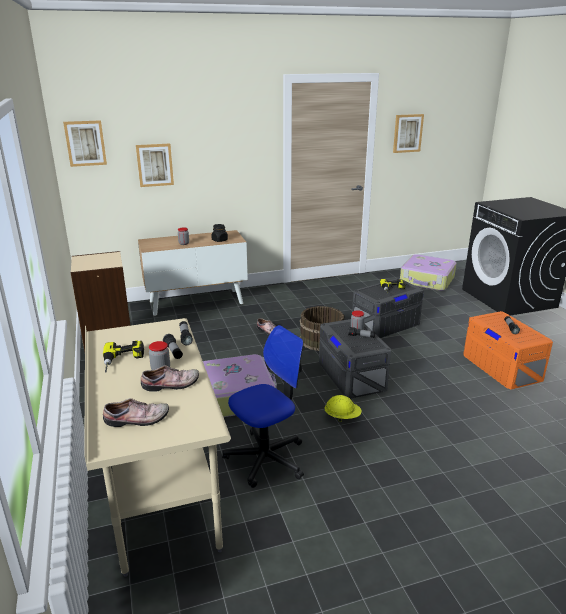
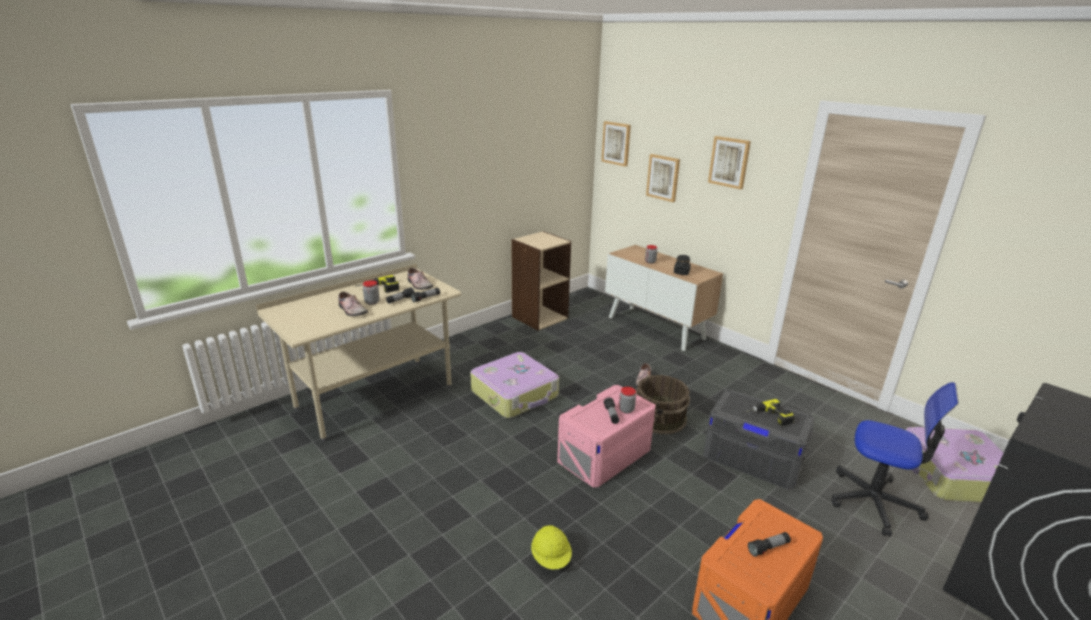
camera: 65 degrees right, 0 degrees up
shoe [103,398,169,427] -> shoe moved to [408,268,433,290]
office chair [222,325,304,488] -> office chair moved to [832,382,959,537]
grey storage box [319,319,391,399] -> pink storage box [557,385,656,488]
yellow hard hat [325,395,362,422] -> yellow hard hat moved to [531,525,572,570]
picture [393,114,424,153] -> picture moved to [708,136,751,189]

